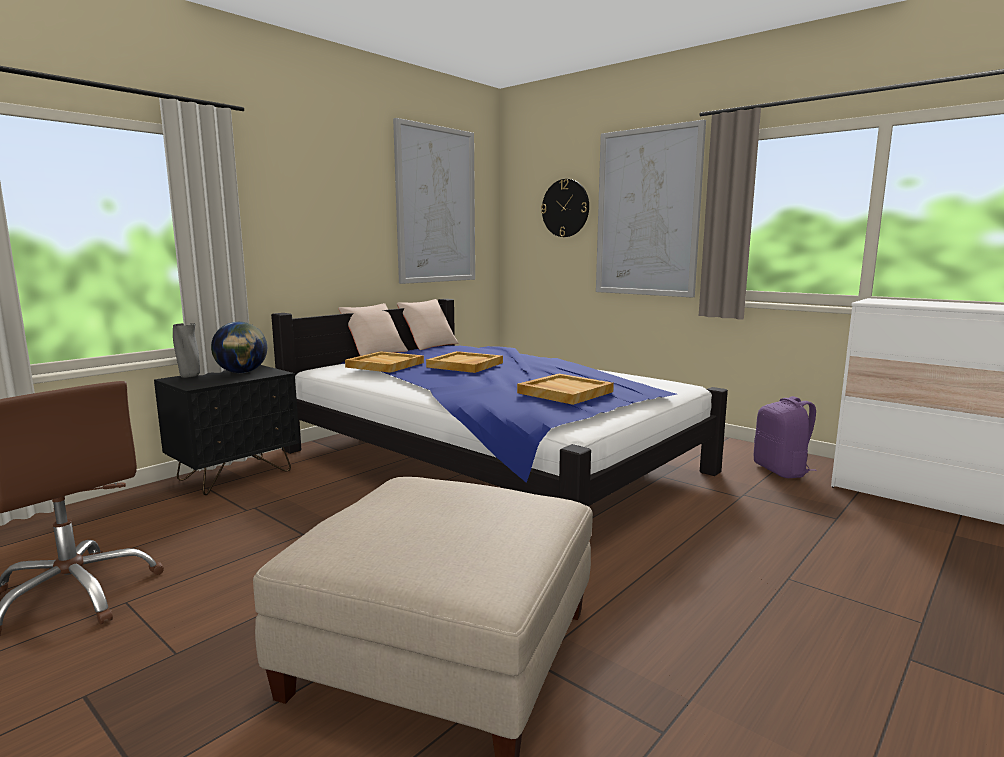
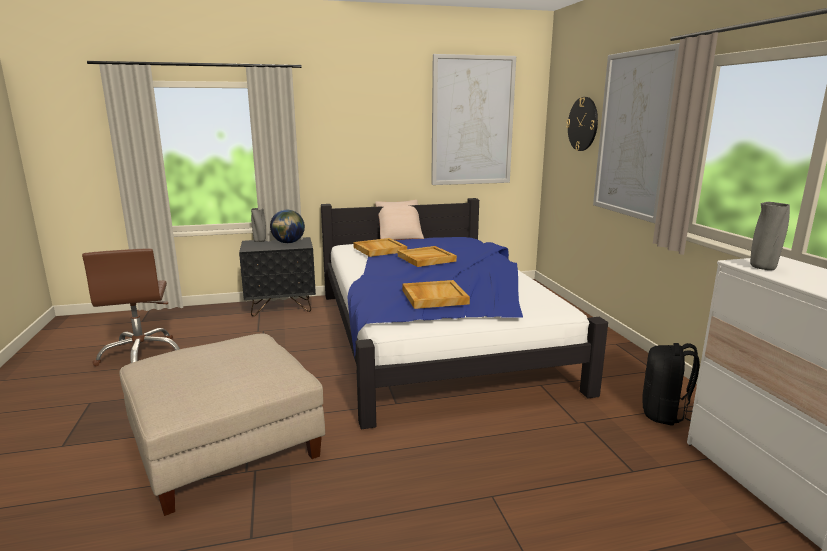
camera: 35 degrees right, 5 degrees up
beige pillow [397,299,459,350] -> none
purple backpack [754,396,817,478] -> black backpack [643,343,700,426]
none -> grey vase [750,202,790,270]

